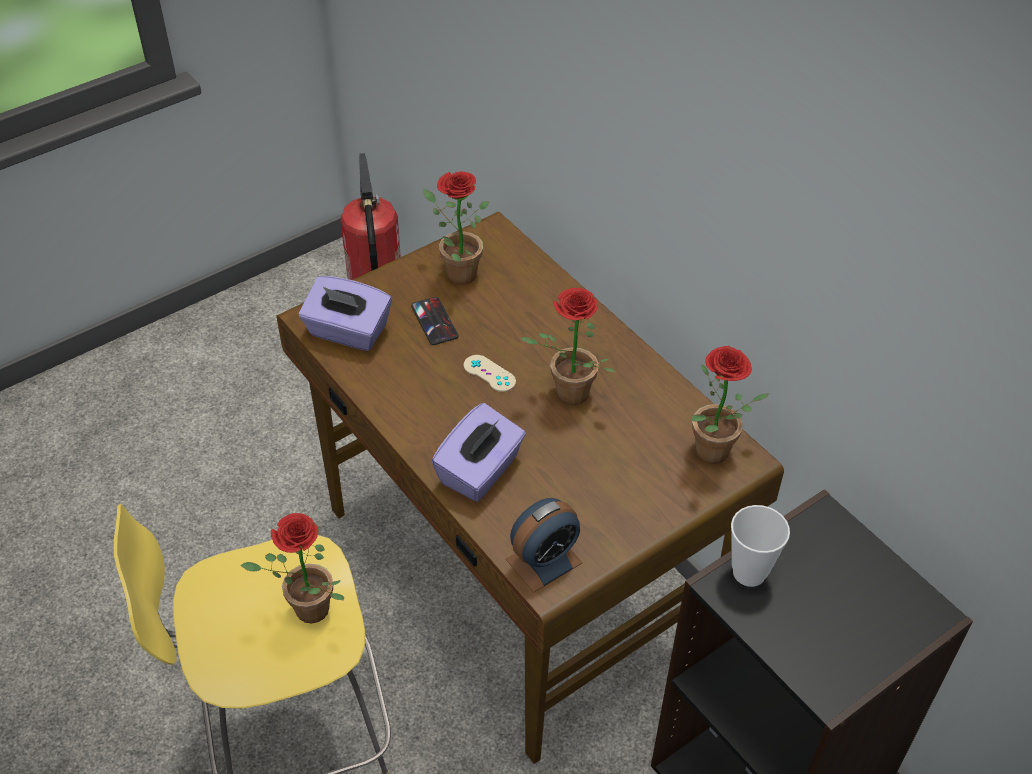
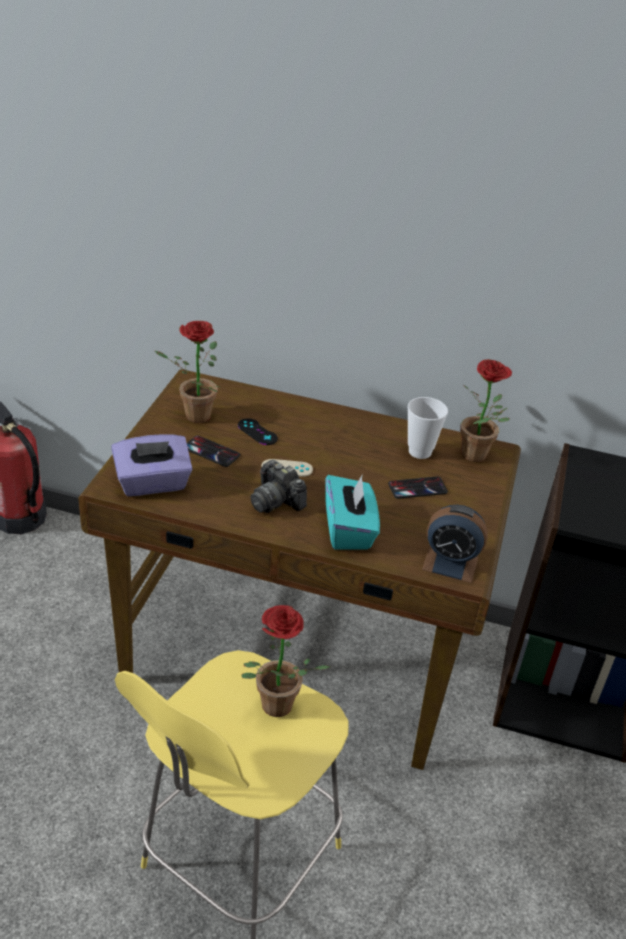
camera: 40 degrees left, 10 degrees down
purple tissue box [431,403,526,502] -> turquoise tissue box [325,475,380,549]
alarm clock [506,498,583,592] -> alarm clock turned 90 degrees clockwise [422,505,488,583]
potted plant [521,288,617,405] -> none
cup [731,505,790,587] -> cup moved to [407,397,448,459]
none -> black game controller [238,418,278,445]
none -> camera [251,460,307,513]
none -> phone [388,477,448,499]

